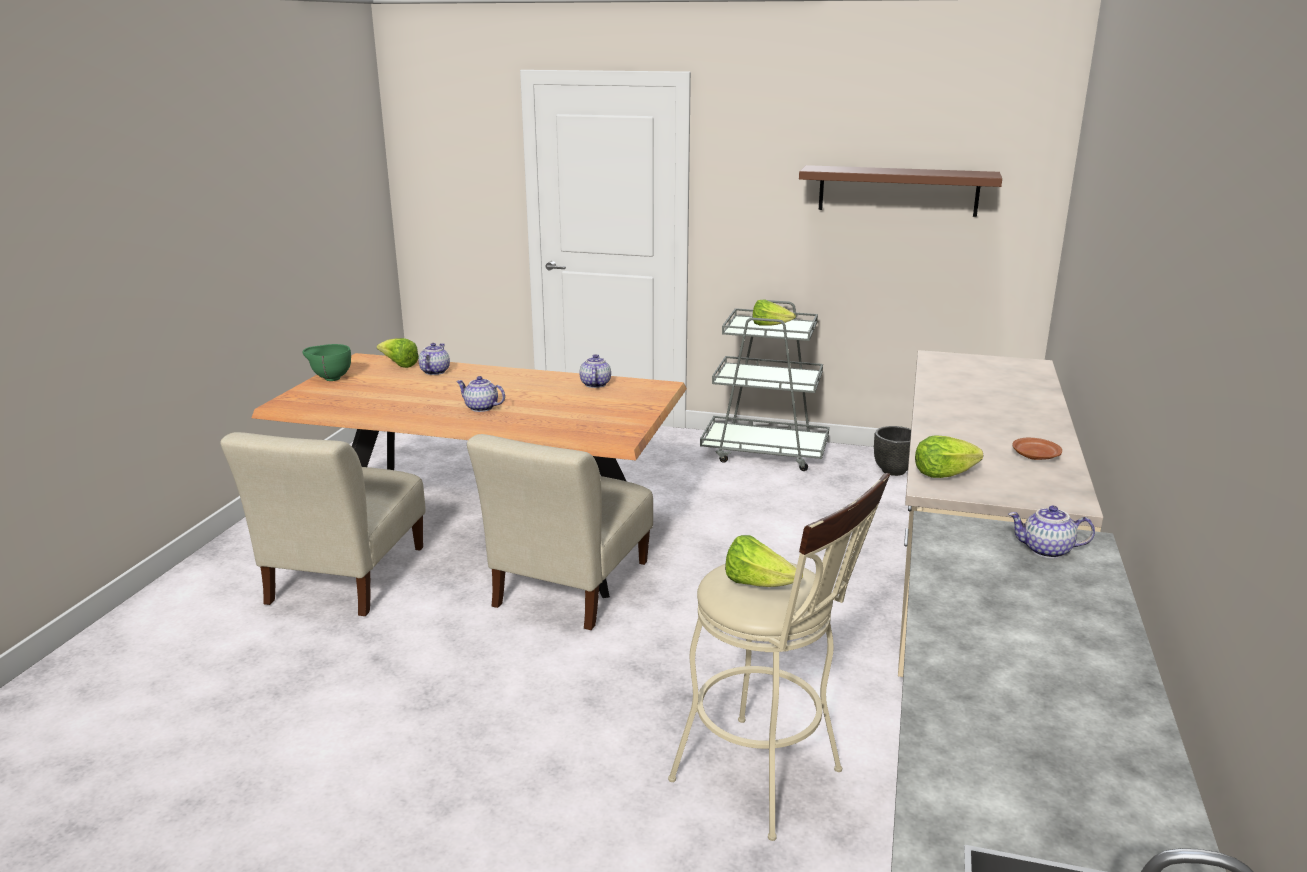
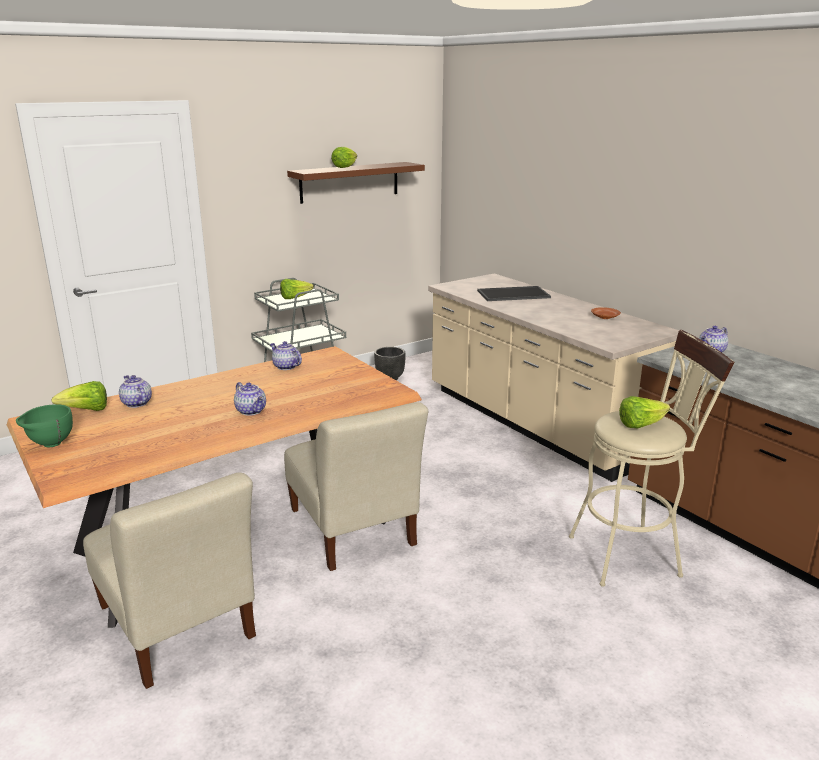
camera: 50 degrees left, 0 degrees up
teapot [456,376,505,412] -> teapot turned 105 degrees counterclockwise [234,382,266,416]
lettuce [915,435,983,478] -> lettuce moved to [331,147,357,168]
none -> tray [477,286,551,301]

